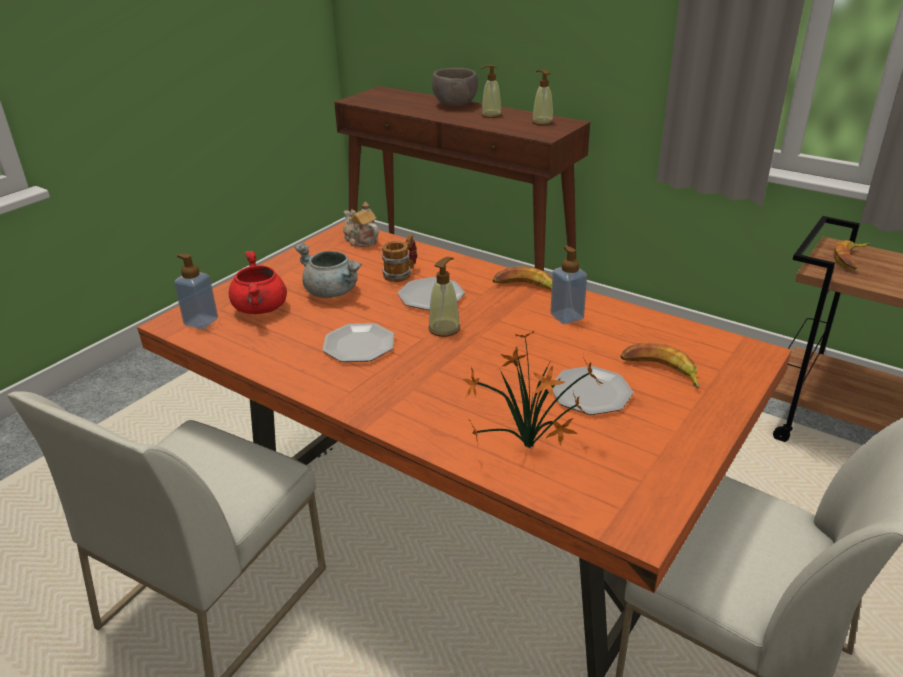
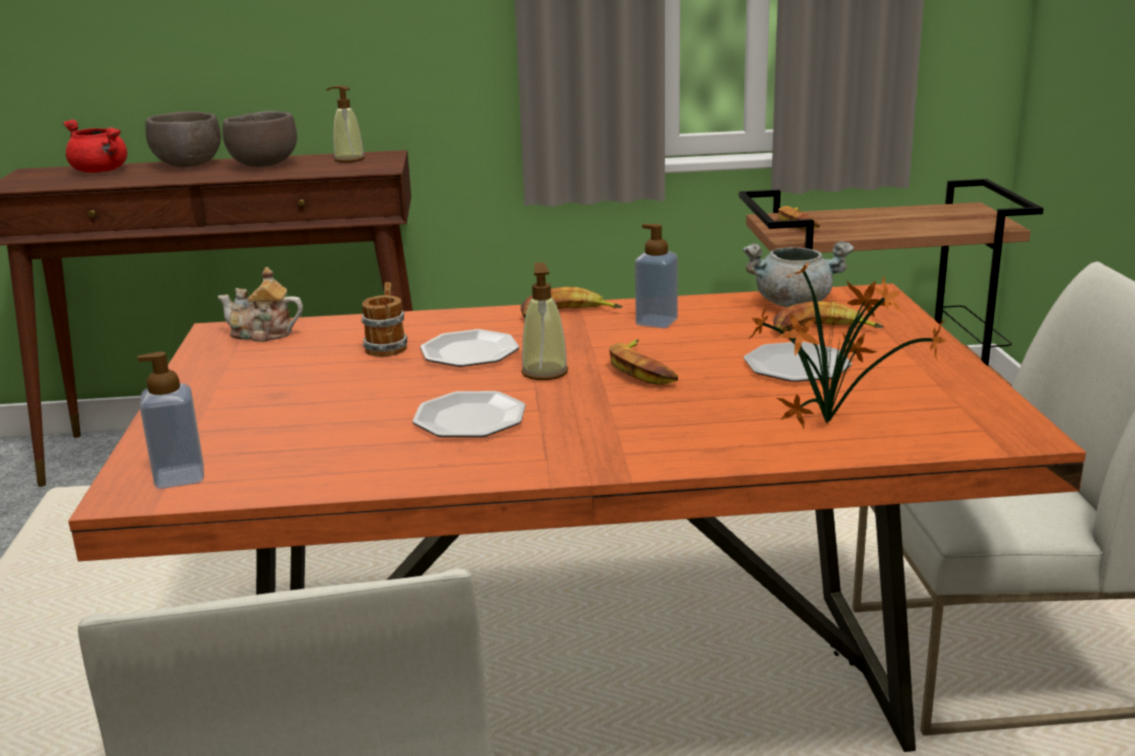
camera: 40 degrees left, 10 degrees down
red cooking pot [229,251,287,314] -> red cooking pot moved to [63,119,127,173]
grey cooking pot [294,243,362,298] -> grey cooking pot moved to [743,242,854,307]
soap dispenser [481,65,502,118] -> brown bowl [223,111,297,167]
none -> banana [609,339,678,385]

